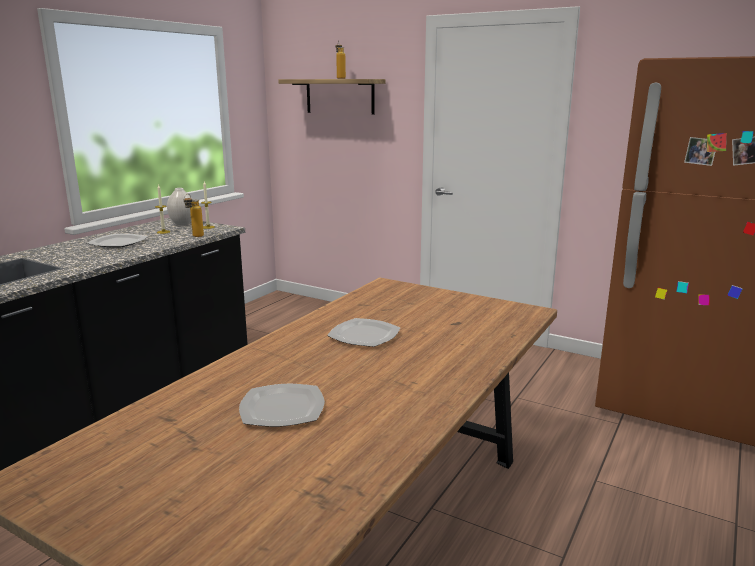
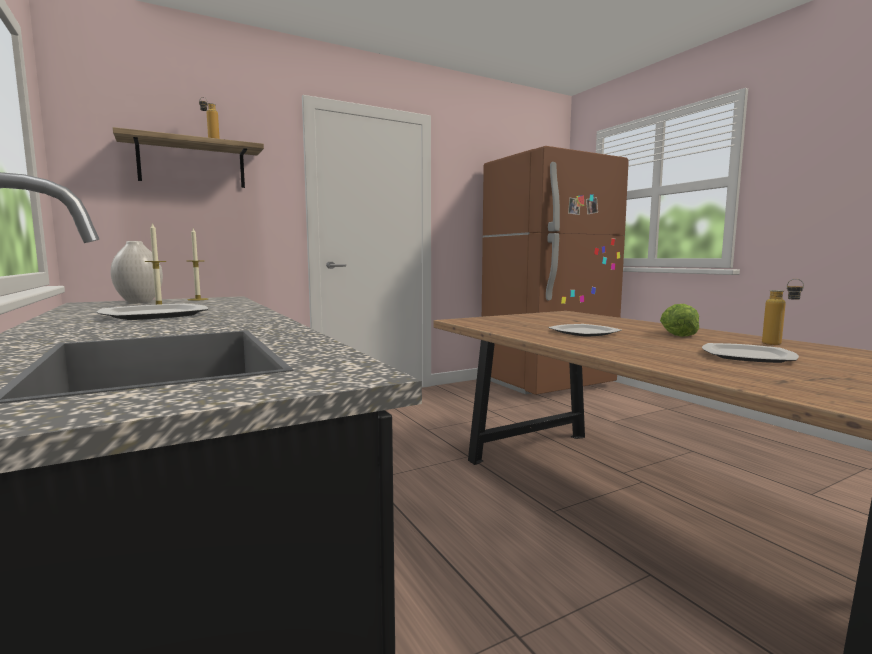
camera: 60 degrees left, 10 degrees down
bottle [184,194,204,237] -> bottle moved to [762,279,804,345]
none -> lettuce [660,304,699,337]

